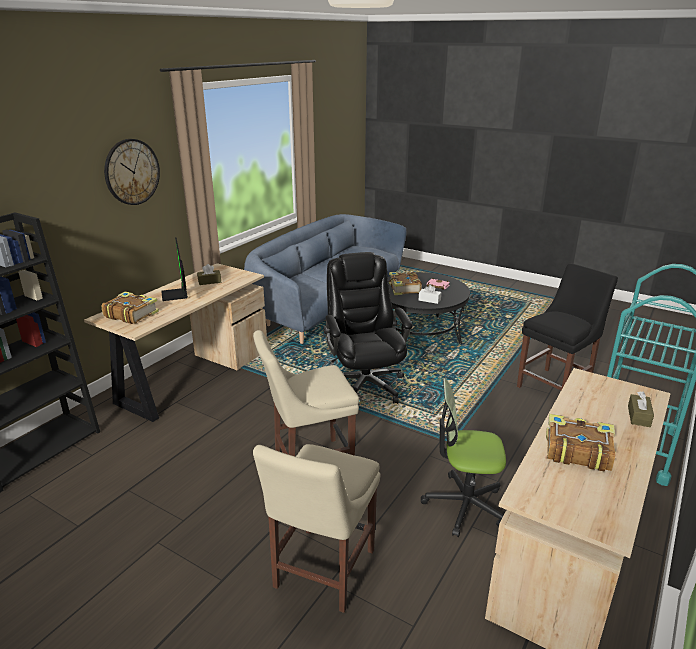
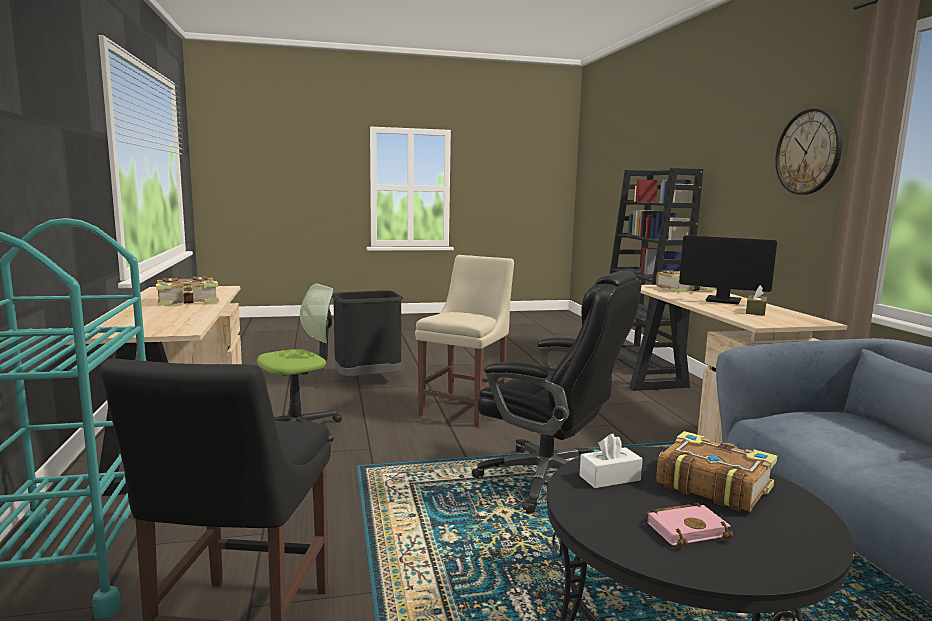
camera: 135 degrees right, 15 degrees down
beige chair [253,444,381,613] -> black trash can [332,290,403,376]
brown tissue box [628,391,654,427] -> none

